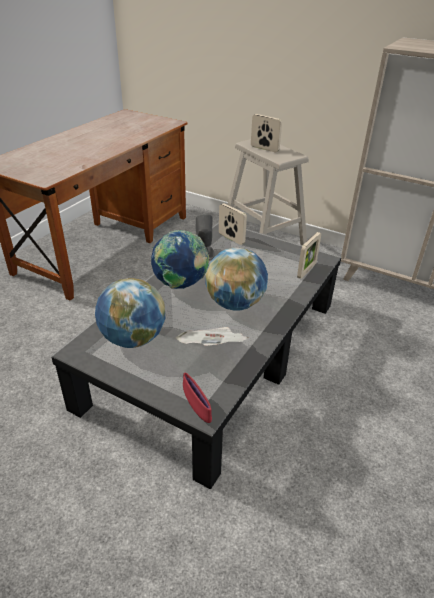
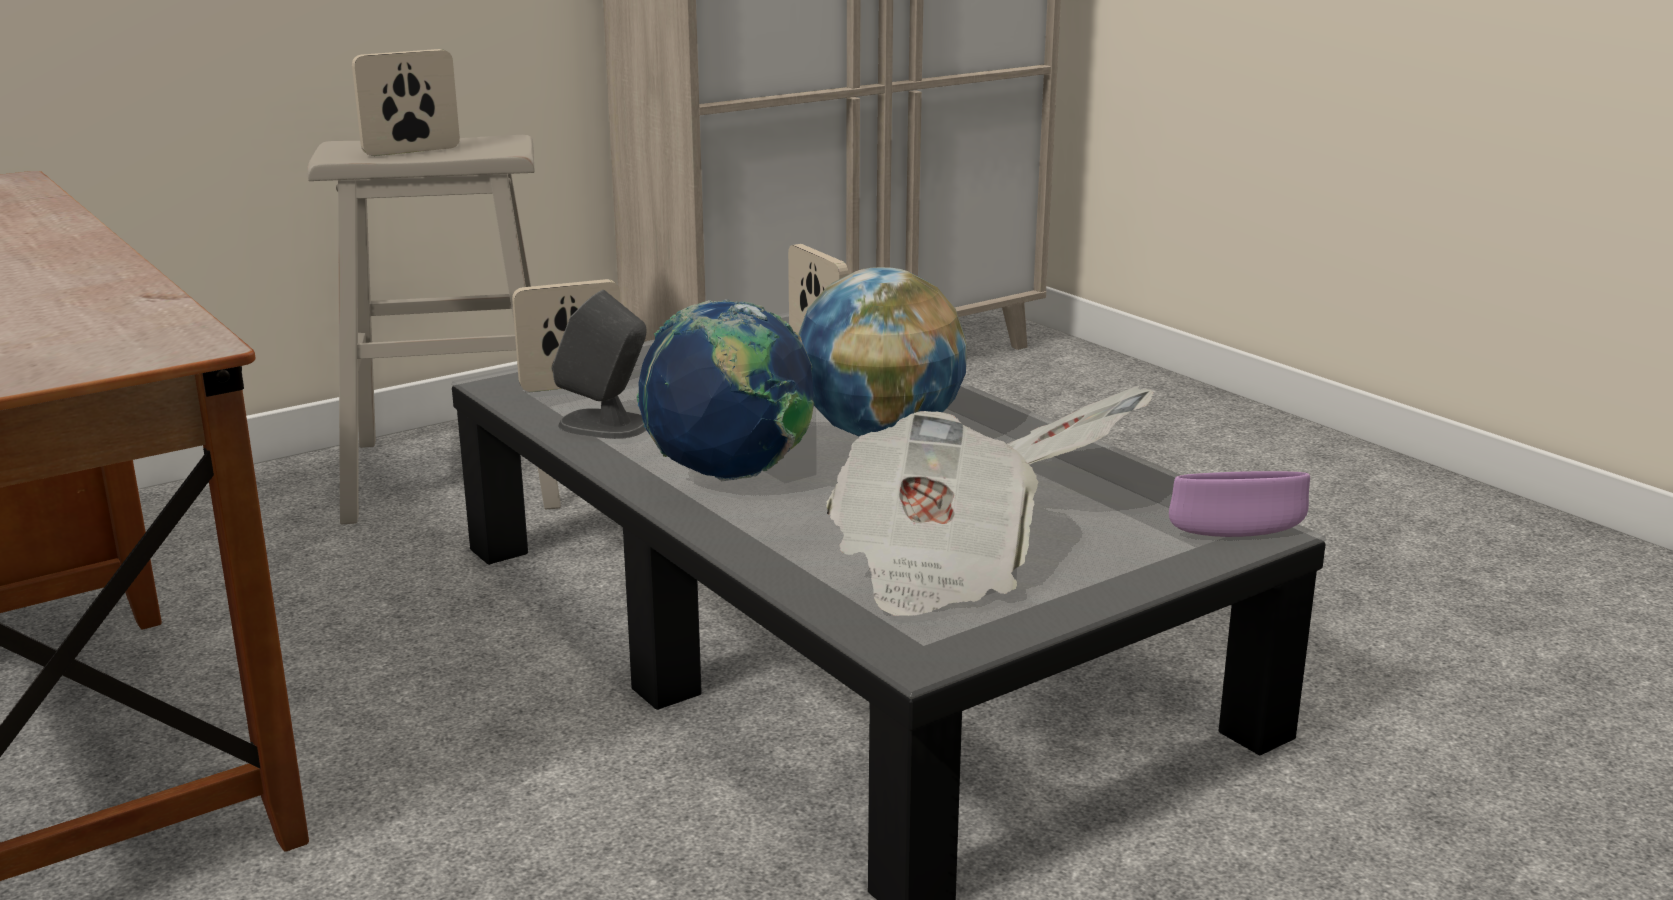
camera: 65 degrees left, 15 degrees down
globe [95,278,165,348] -> newspaper [826,411,1038,616]
red bowl [183,373,212,423] -> purple bowl [1169,471,1310,537]

